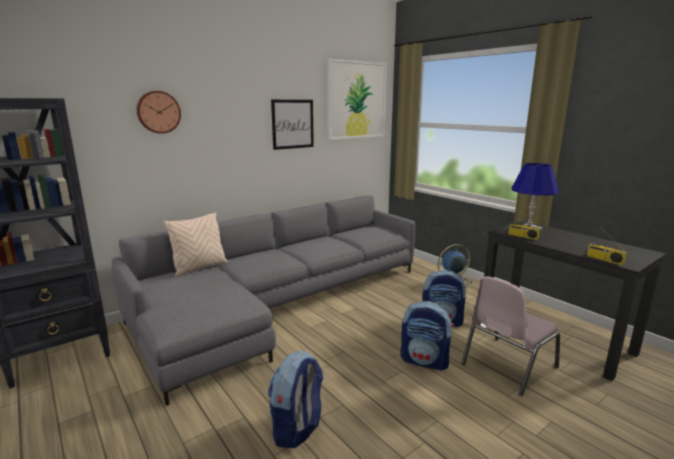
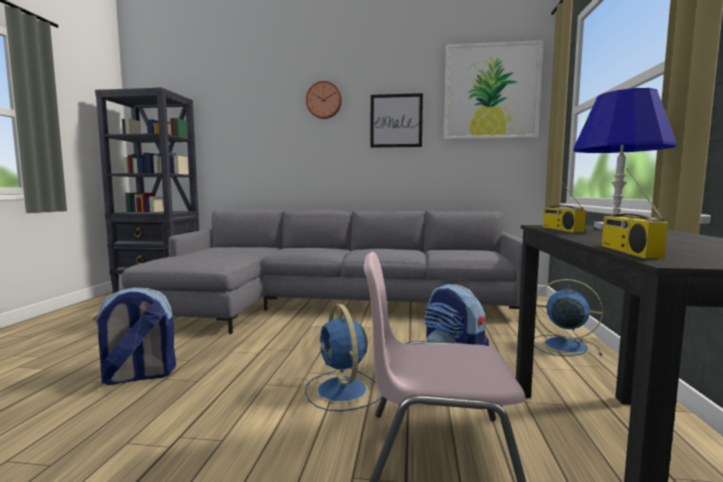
camera: 45 degrees right, 10 degrees down
wall clock [137,91,181,134] -> wall clock moved to [306,81,342,119]
beige pillow [163,212,228,277] -> none
backpack [400,301,454,371] -> blue fan [305,304,382,411]

